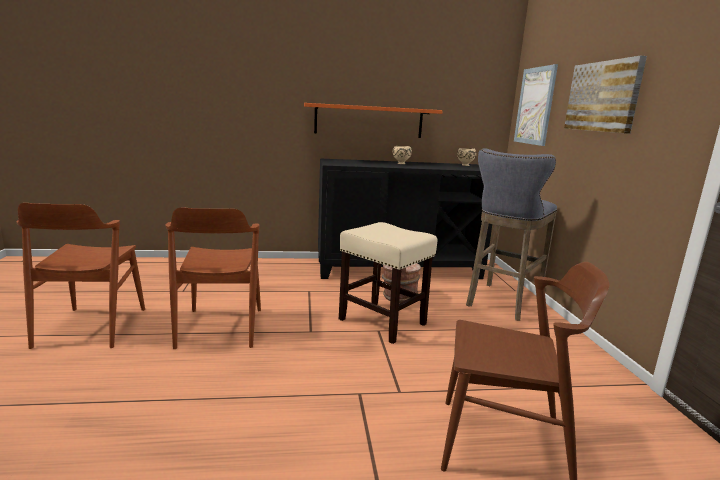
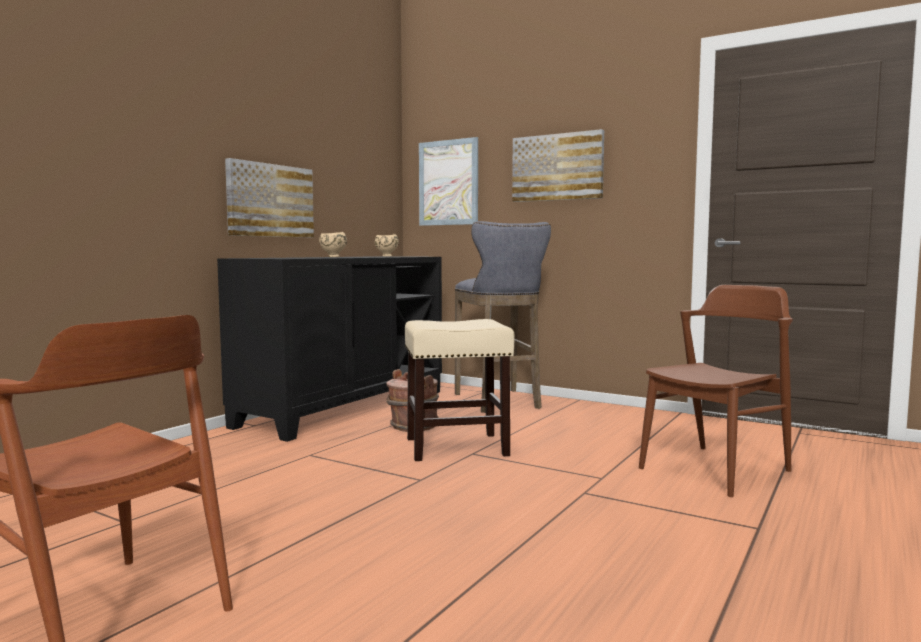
camera: 50 degrees left, 10 degrees down
brown chair [166,207,261,349] -> none
orange shelf [304,103,443,138] -> picture [225,158,314,237]

